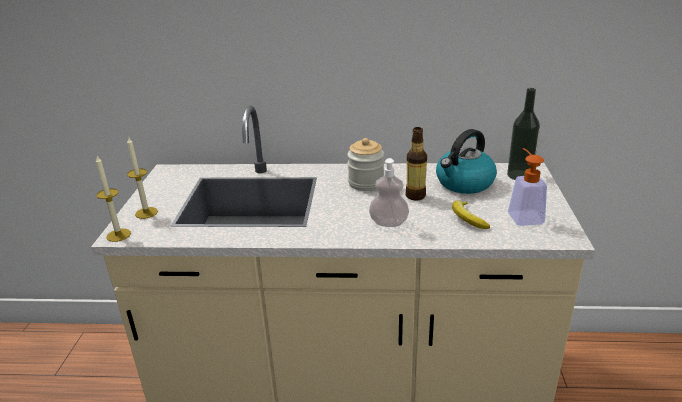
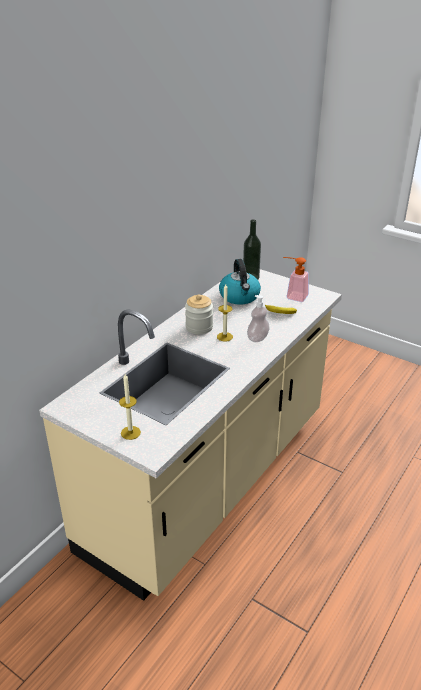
camera: 60 degrees left, 5 degrees up
candle [96,156,131,242] -> candle moved to [217,284,233,342]
bottle [405,127,427,200] -> none

